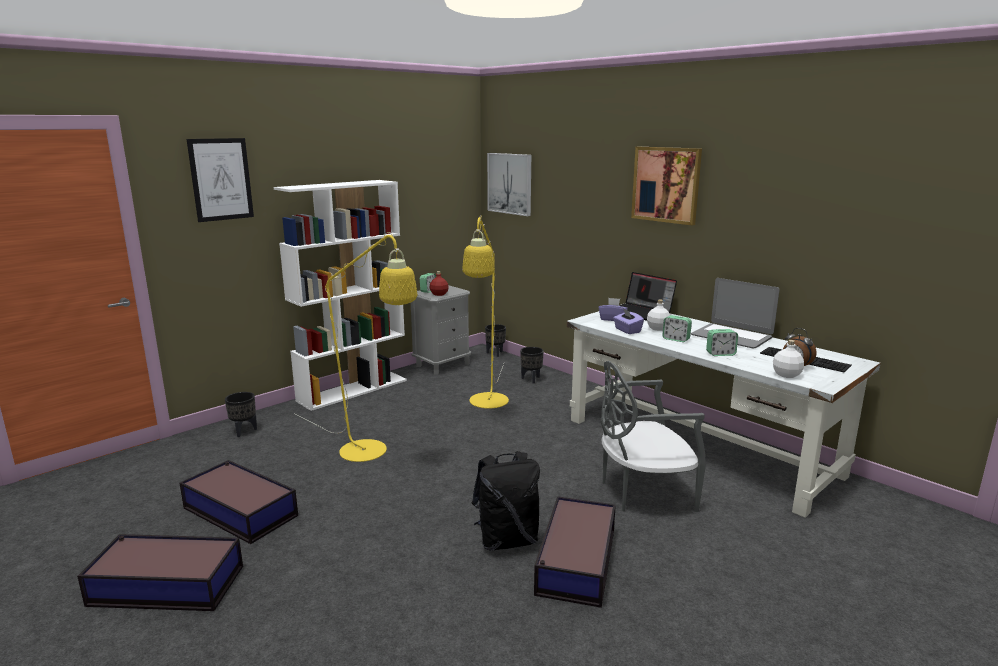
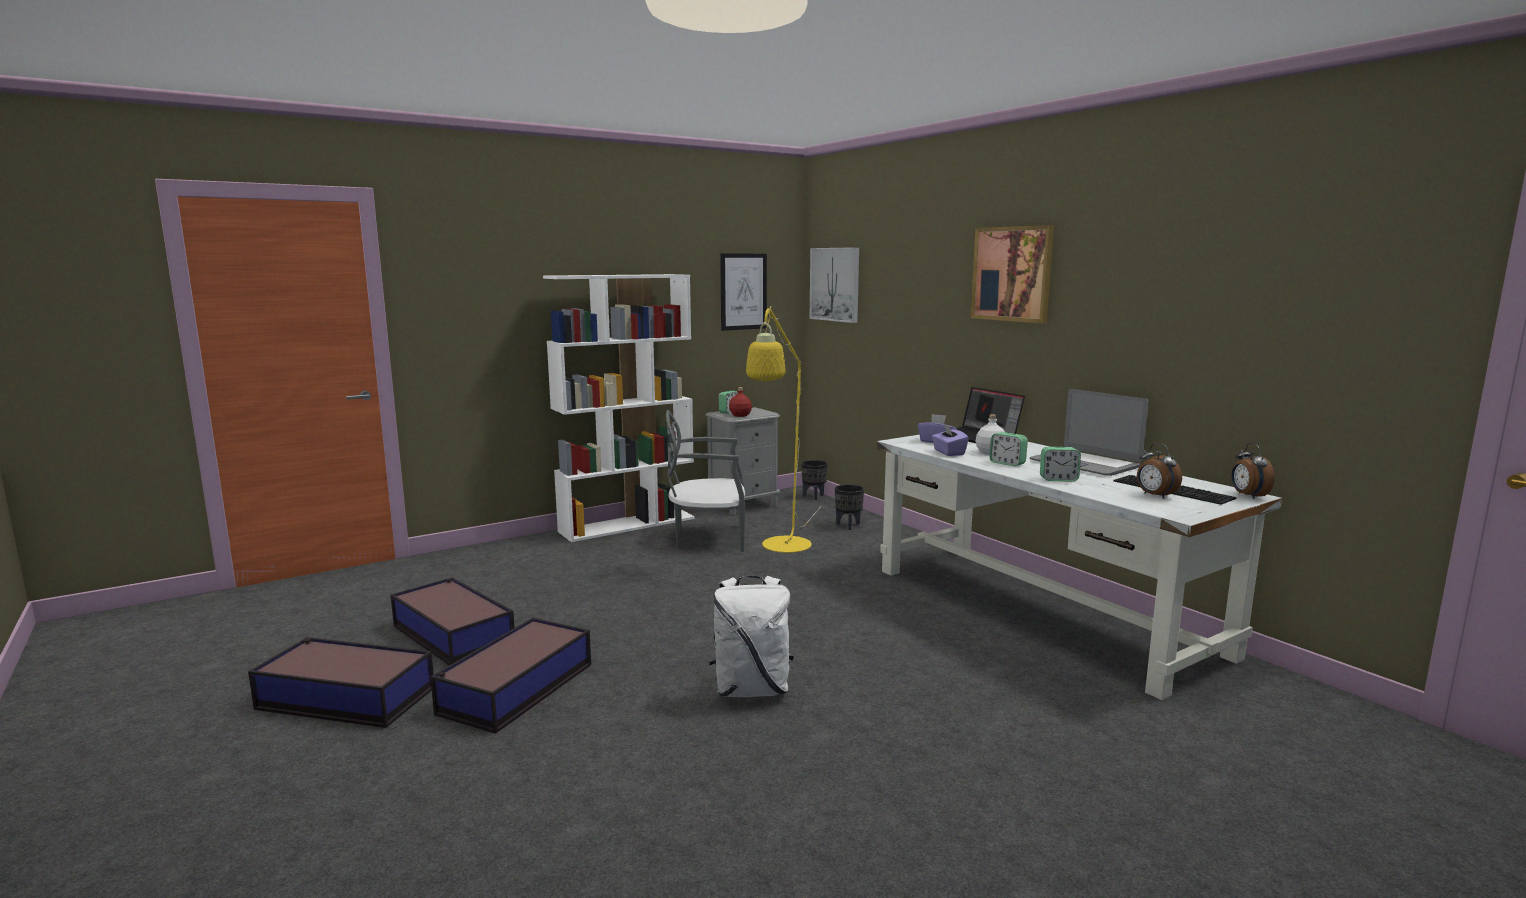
camera: 10 degrees right, 5 degrees down
picture [187,138,254,222] -> picture moved to [720,253,767,331]
black planter [225,392,257,437] -> none
yellow floor lamp [294,232,417,462] -> none
black backpack [472,451,540,551] -> white backpack [709,576,794,697]
storage box [534,496,616,608] -> storage box moved to [430,618,591,734]
grey chair [600,361,706,512] -> grey chair moved to [666,410,745,552]
white bottle [773,340,804,378] -> none
none -> alarm clock [1231,443,1275,499]

